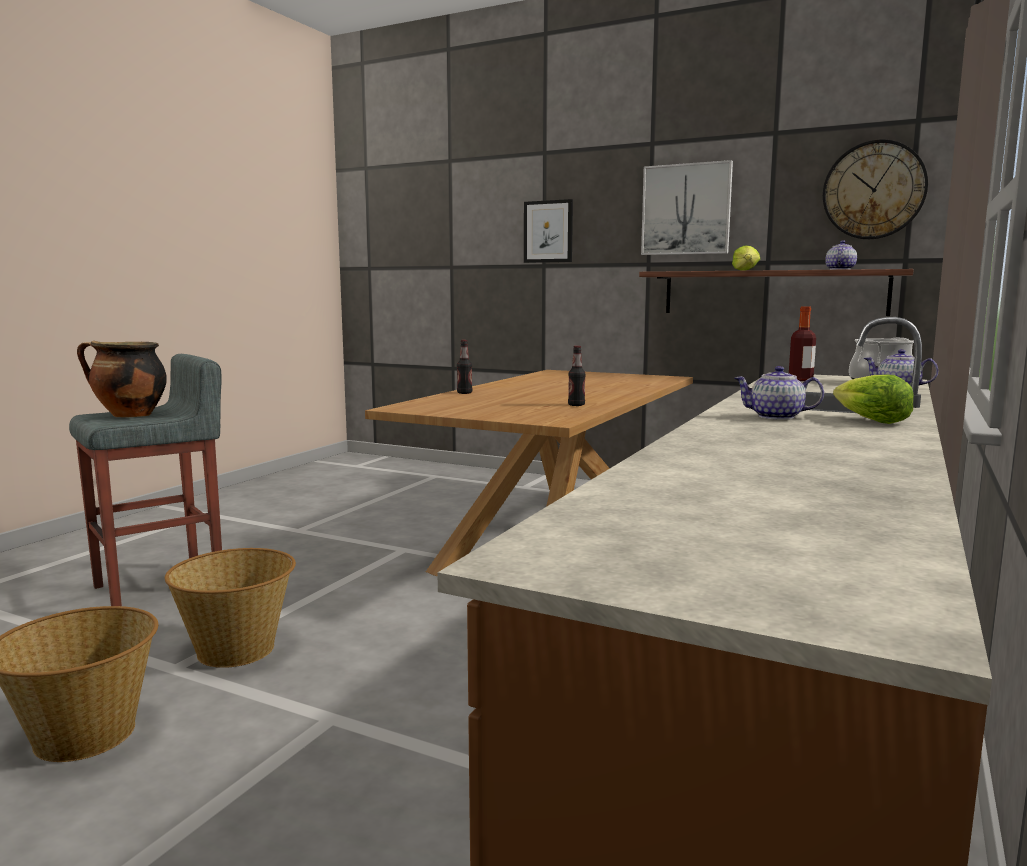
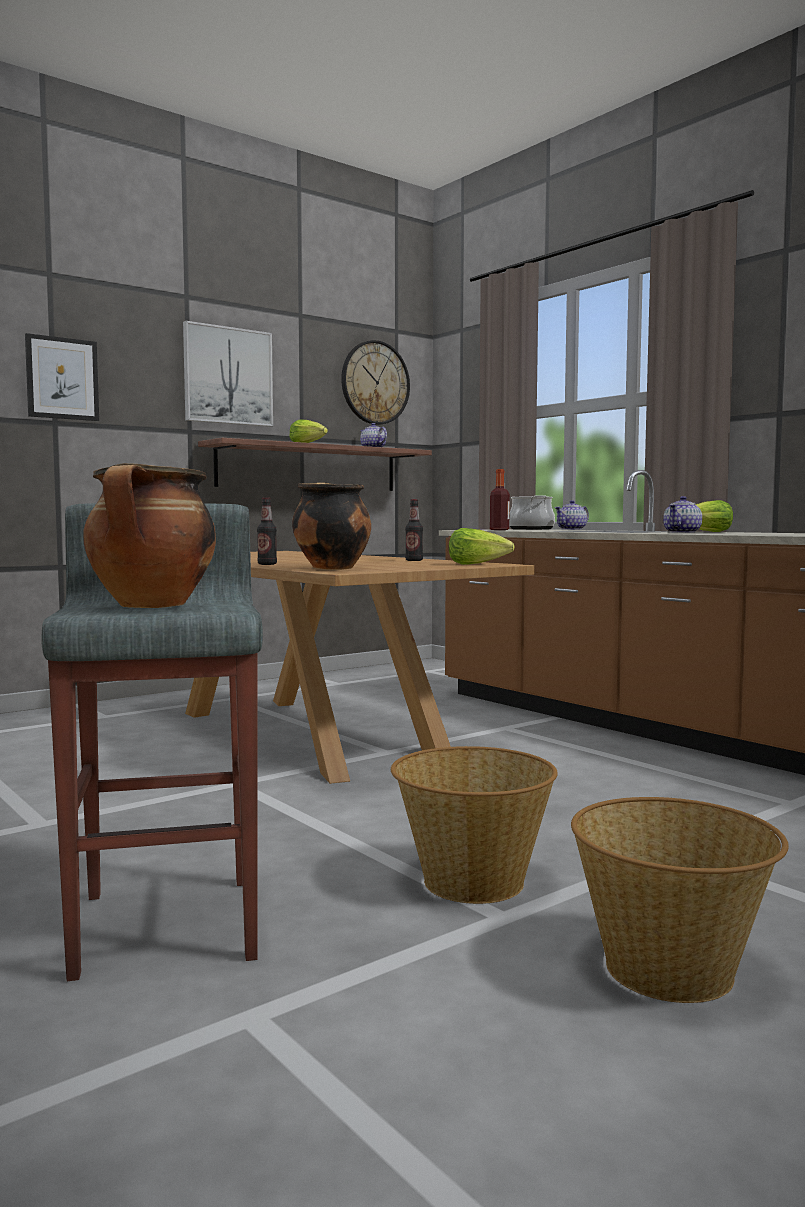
camera: 65 degrees left, 5 degrees down
none -> cooking pot [292,482,371,570]
none -> lettuce [449,528,515,565]

